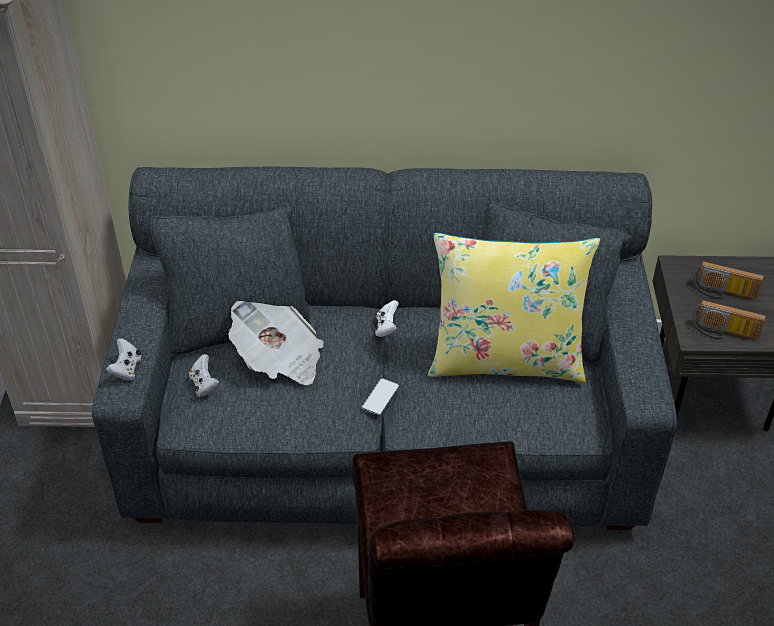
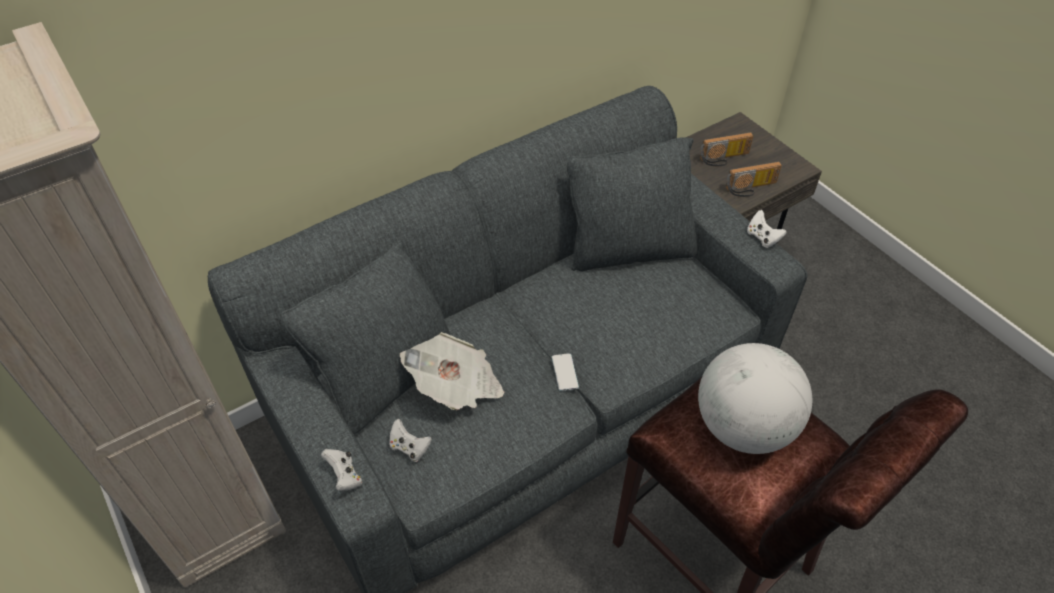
camera: 35 degrees left, 5 degrees up
white game controller [374,300,399,337] -> white game controller moved to [747,210,786,248]
yellow pillow [428,232,600,382] -> none
none -> globe [698,343,812,454]

